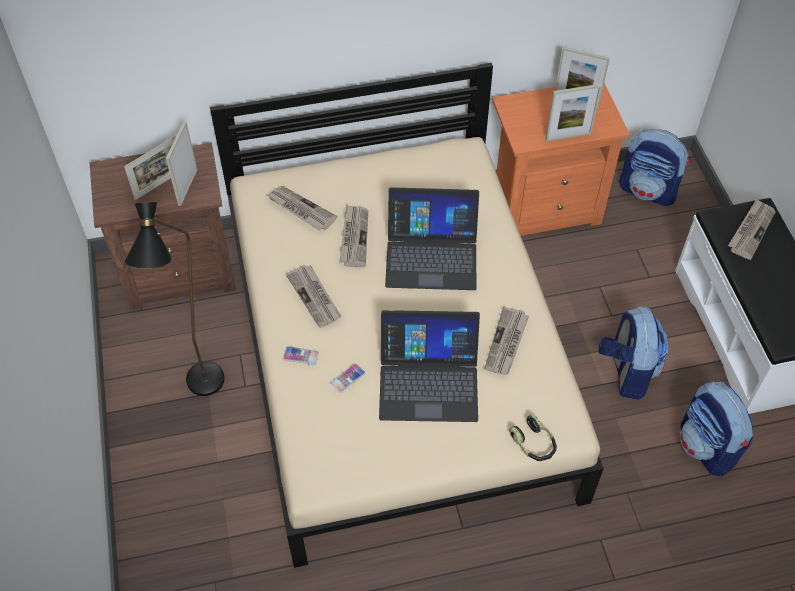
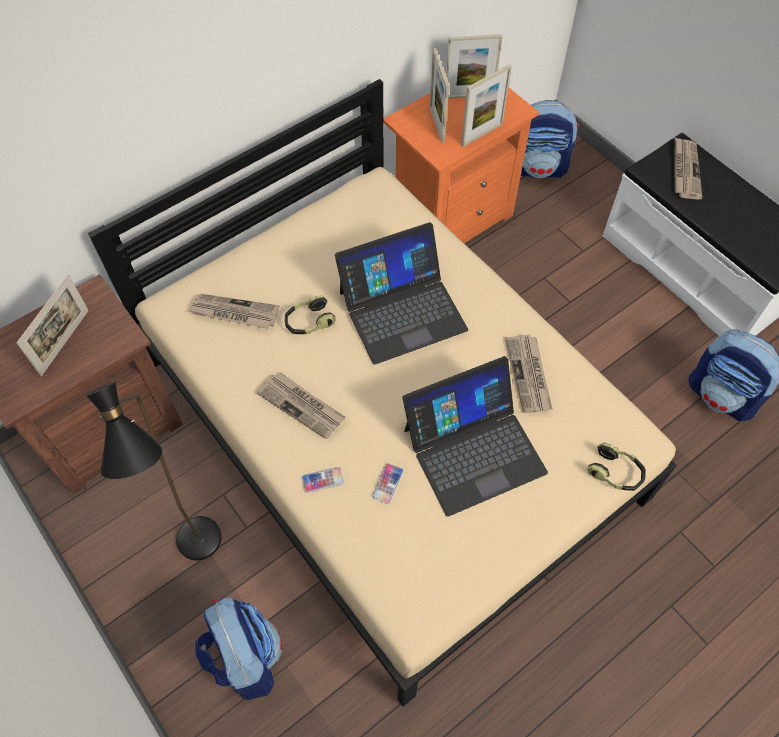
camera: 25 degrees left, 5 degrees up
picture frame [166,122,197,206] -> picture frame moved to [429,48,449,143]
newspaper [339,205,368,267] -> headphones [285,295,336,335]
backpack [599,306,668,400] -> backpack moved to [195,598,282,700]

